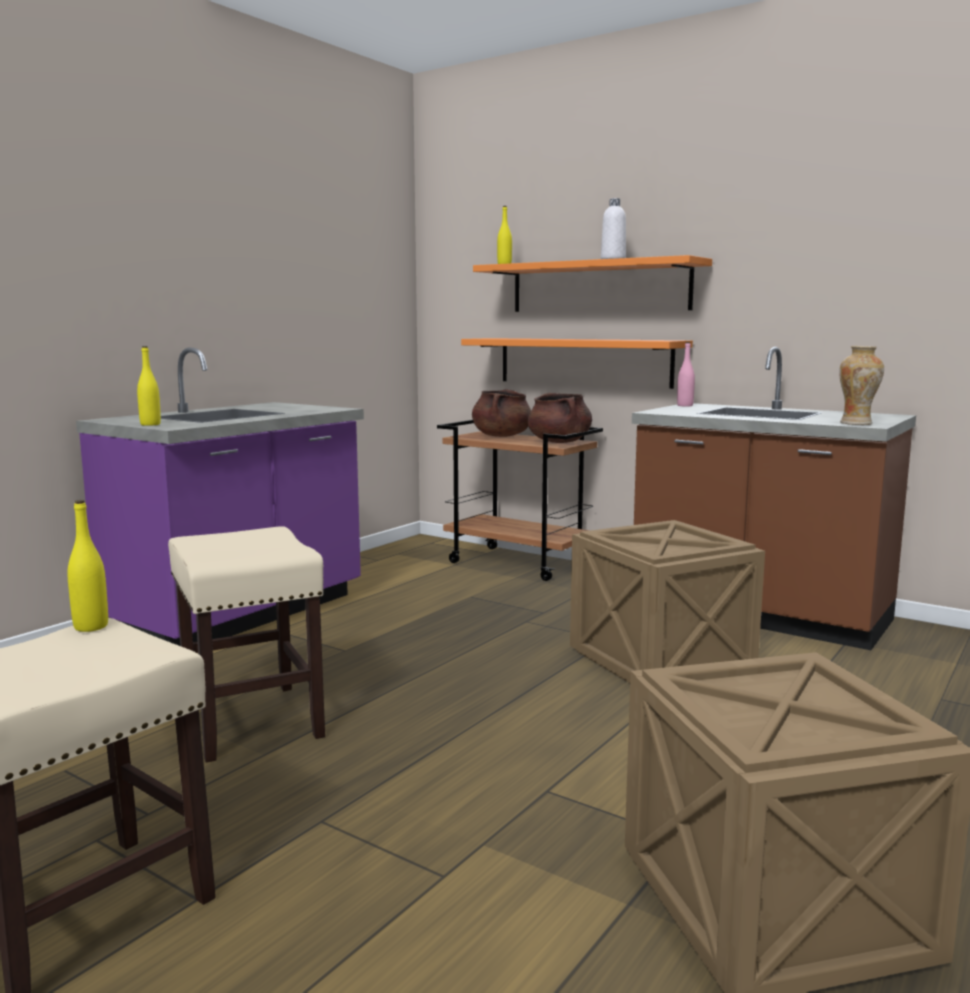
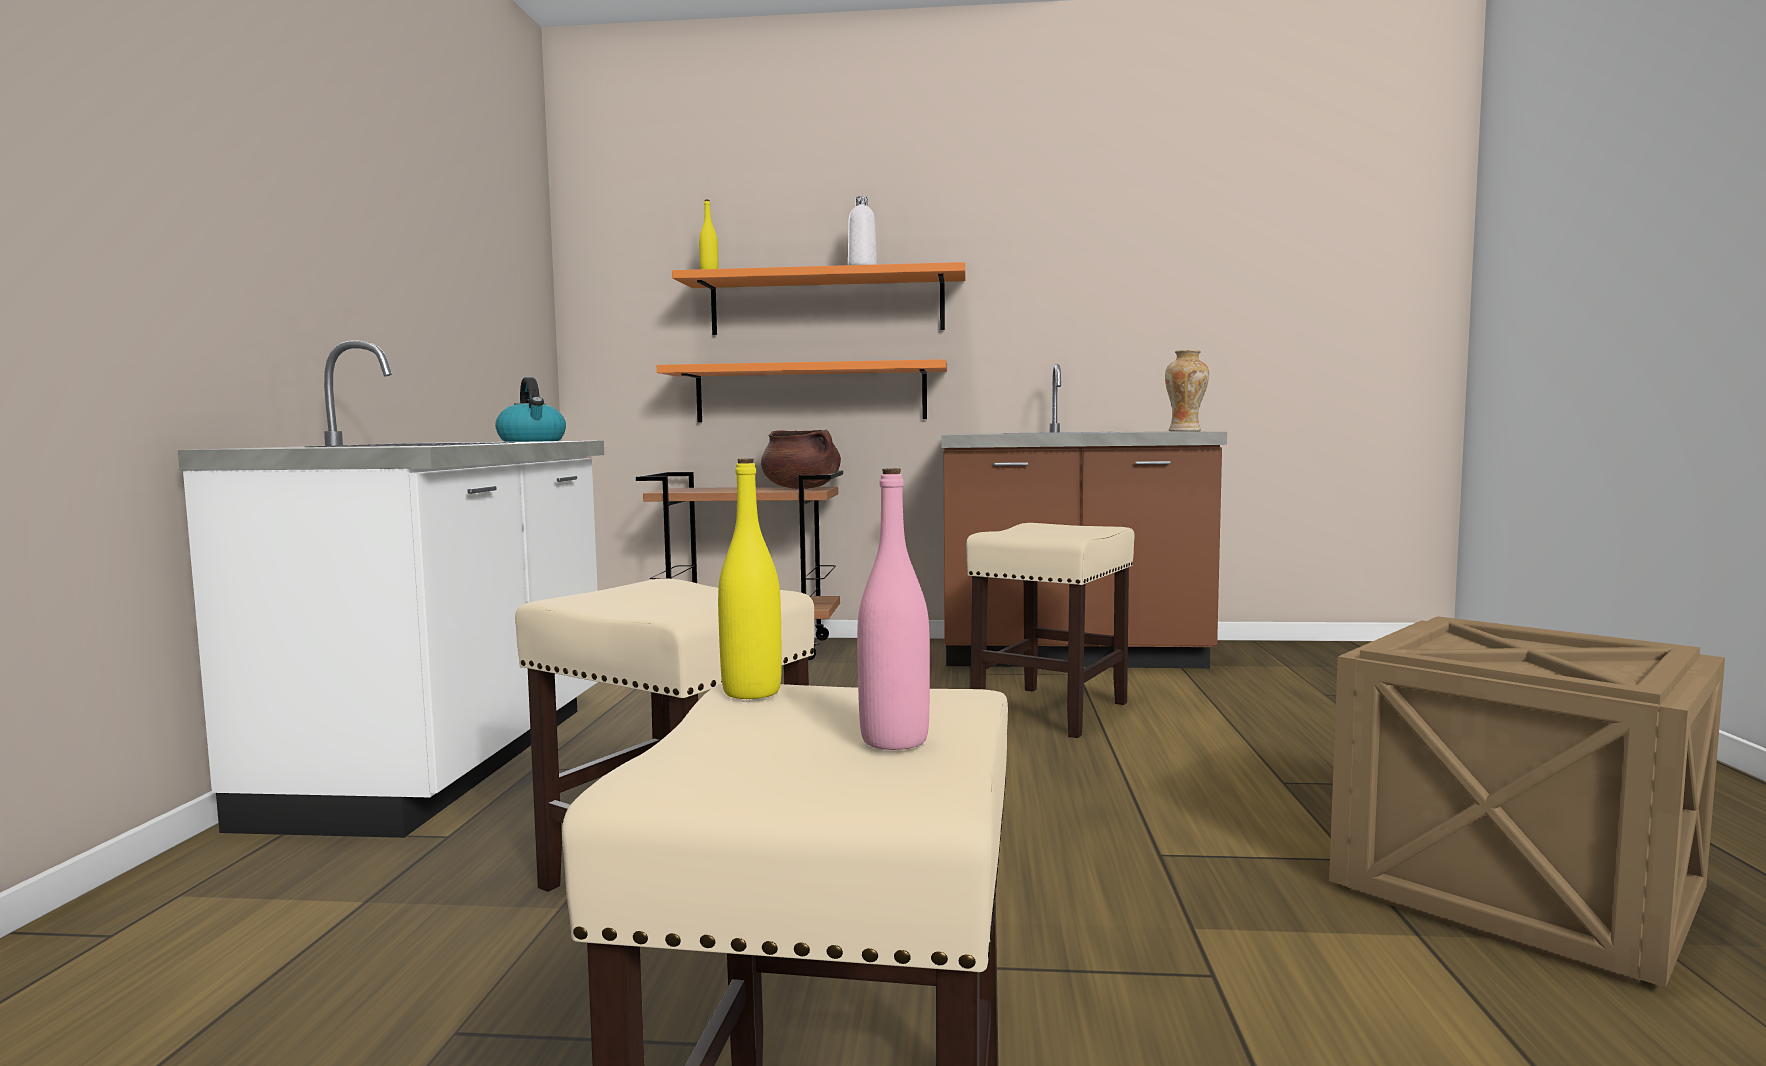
camera: 30 degrees left, 5 degrees down
purple counter [76,347,364,646] -> white counter [178,341,604,838]
yellow bottle [137,346,161,426] -> none
brown cooking pot [472,389,531,437] -> none
crate [570,520,765,683] -> beige stool [966,523,1134,738]
pink bottle [677,342,695,406] -> pink bottle moved to [857,468,930,750]
none -> kettle [495,377,566,442]

